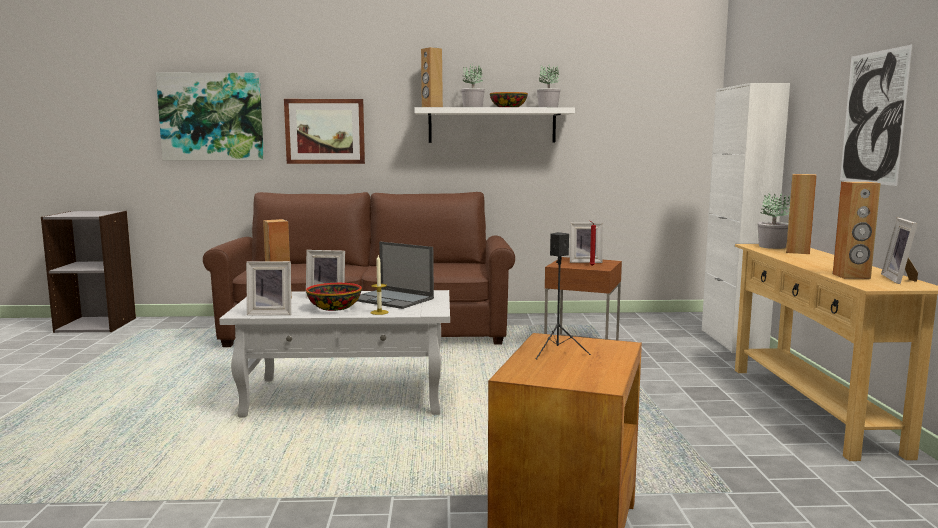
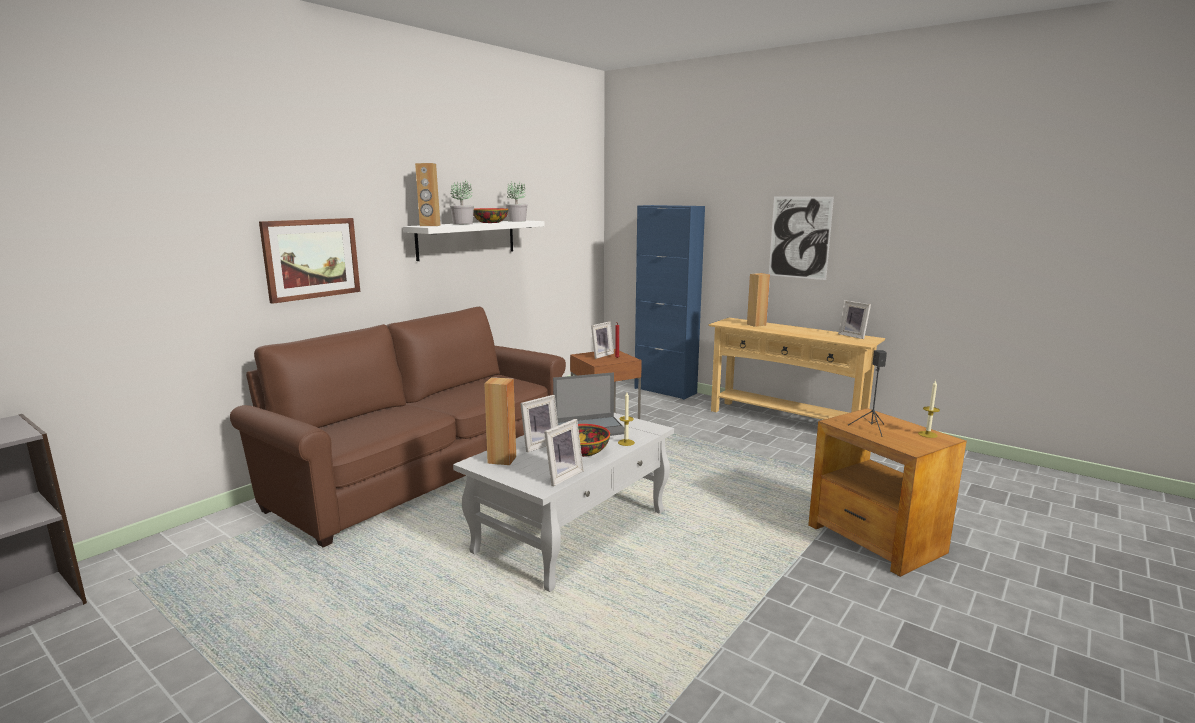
camera: 50 degrees left, 5 degrees up
picture [156,73,264,160] -> none
white cabinet [702,83,790,353] -> blue cabinet [634,205,705,400]
potted plant [757,192,790,249] -> none
brown speaker [833,182,881,279] -> none
none -> candle [918,380,940,438]

